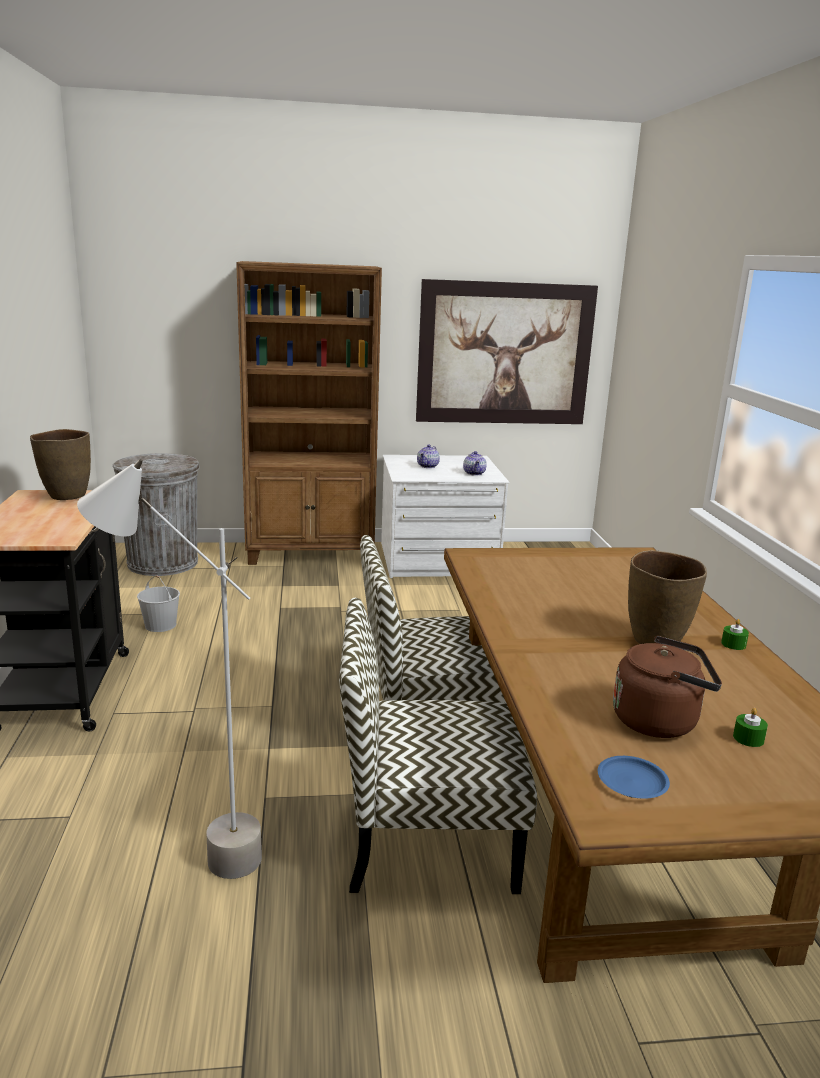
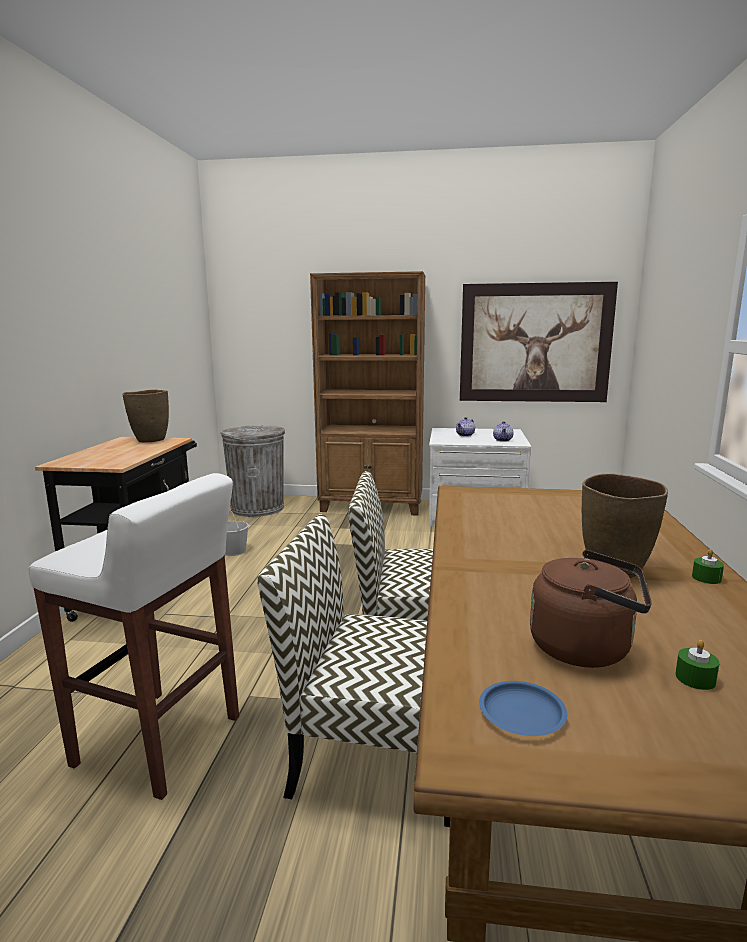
camera: 15 degrees right, 5 degrees down
grey floor lamp [77,459,262,879] -> white stool [28,473,239,800]

